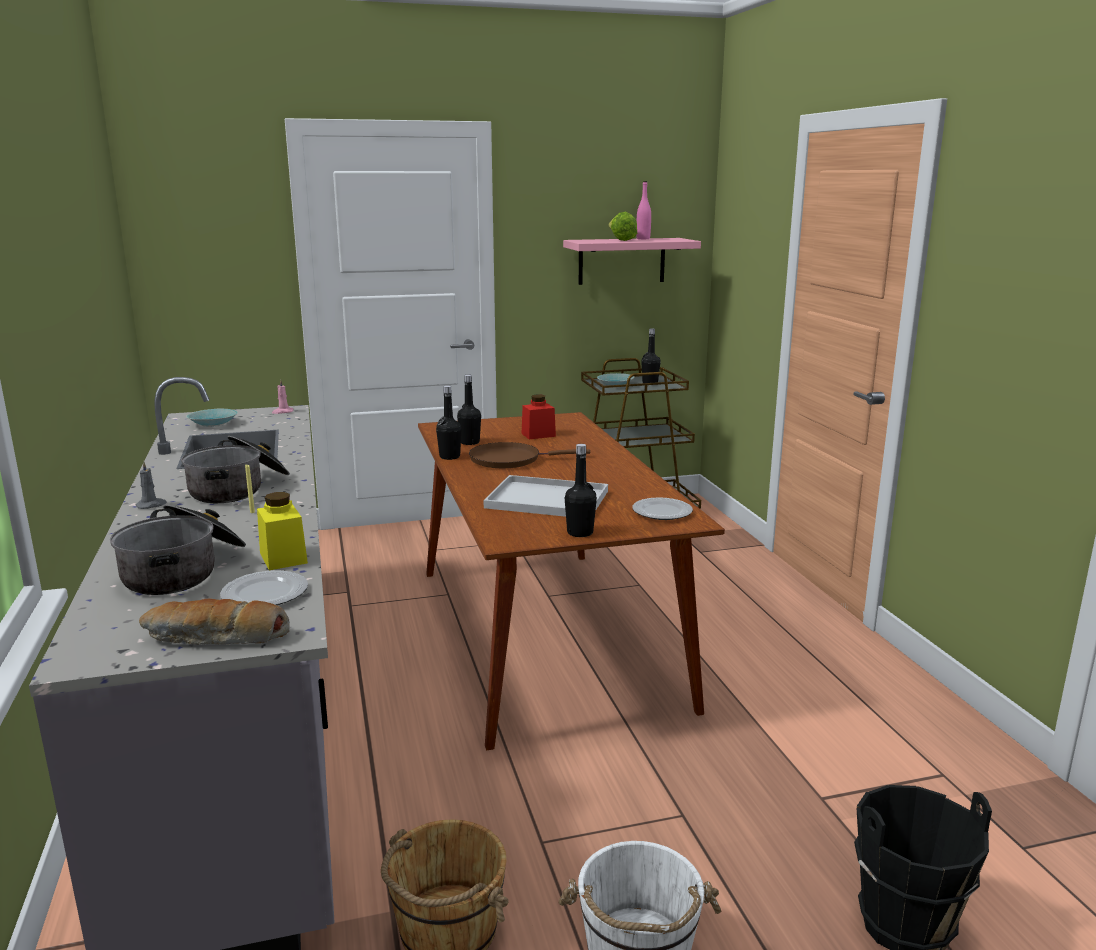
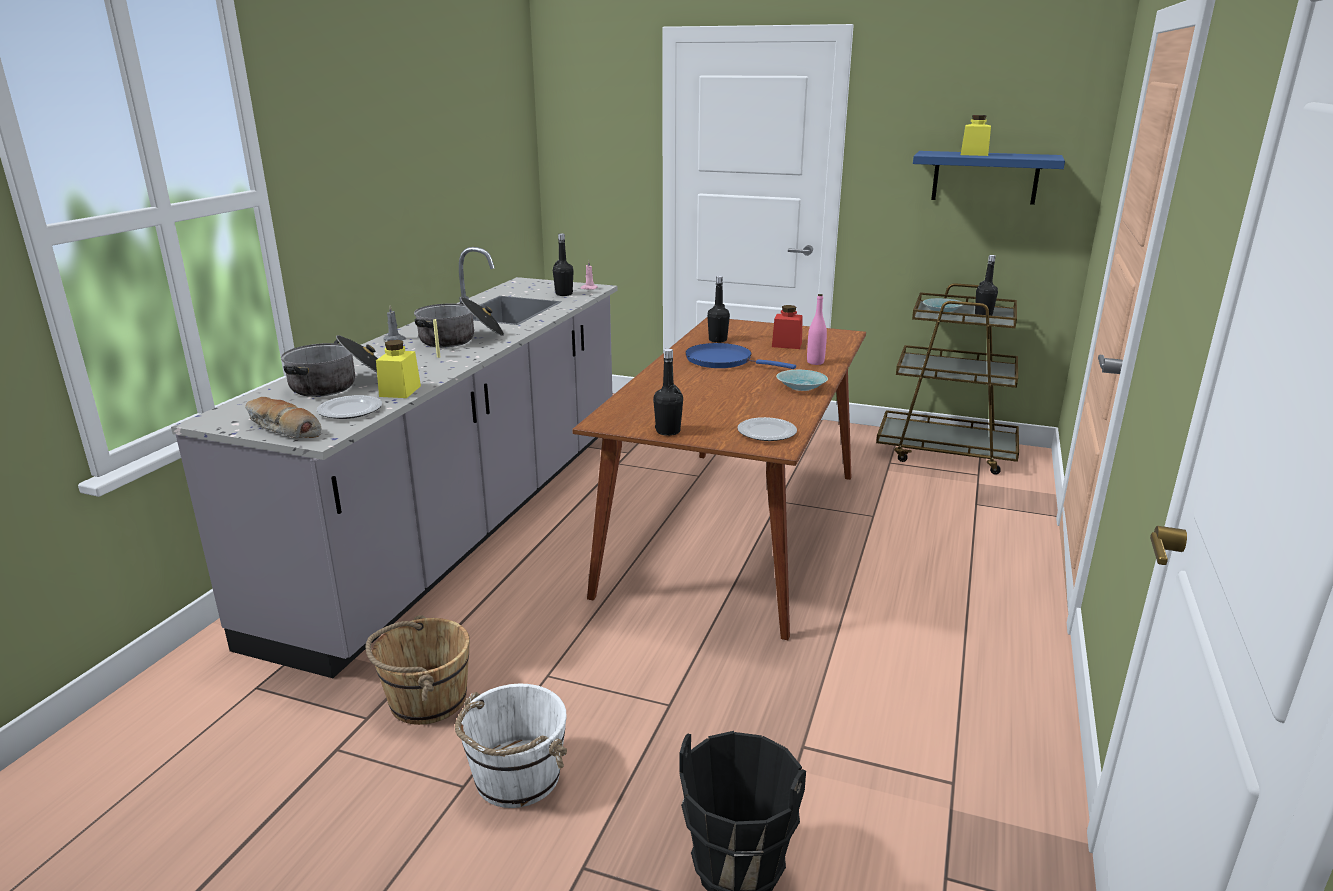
camera: 35 degrees right, 5 degrees up
turquoise bowl [186,409,238,427] -> turquoise bowl moved to [776,370,828,391]
black bottle [436,385,462,460] -> black bottle moved to [553,234,574,296]
brown frying pan [469,442,590,468] -> blue frying pan [685,343,796,369]
white tray [484,475,608,517] -> none
pink shelf [563,238,701,285] -> blue shelf [913,151,1065,205]
lettuce [608,211,637,241] -> yellow jar [961,115,991,156]
pink bottle [636,181,651,239] -> pink bottle moved to [807,294,827,365]

